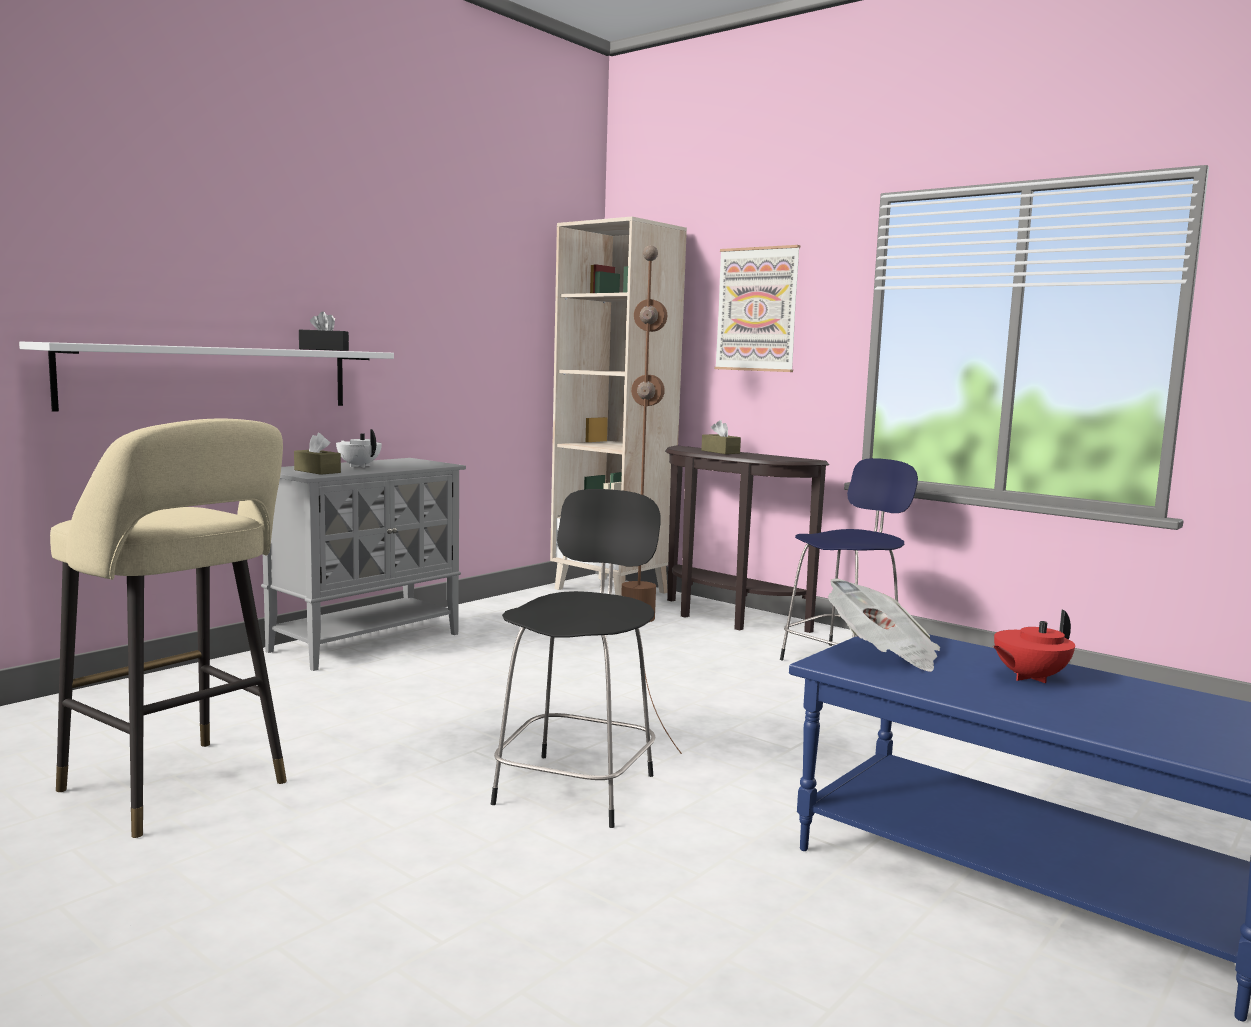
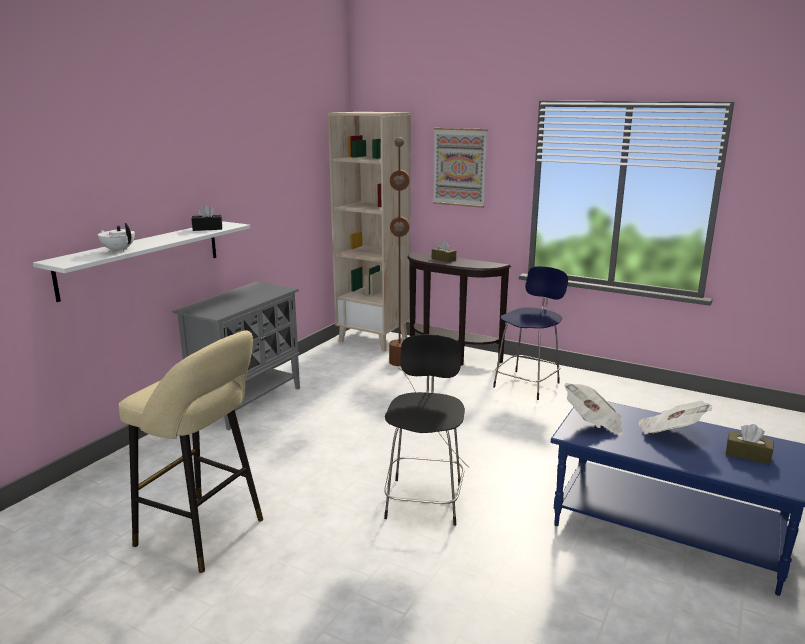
camera: 10 degrees left, 10 degrees up
brown tissue box [294,433,341,475] -> brown tissue box moved to [726,424,773,465]
white teapot [336,429,382,467] -> white teapot moved to [98,223,135,252]
red teapot [993,610,1075,683] -> newspaper [638,401,712,434]

